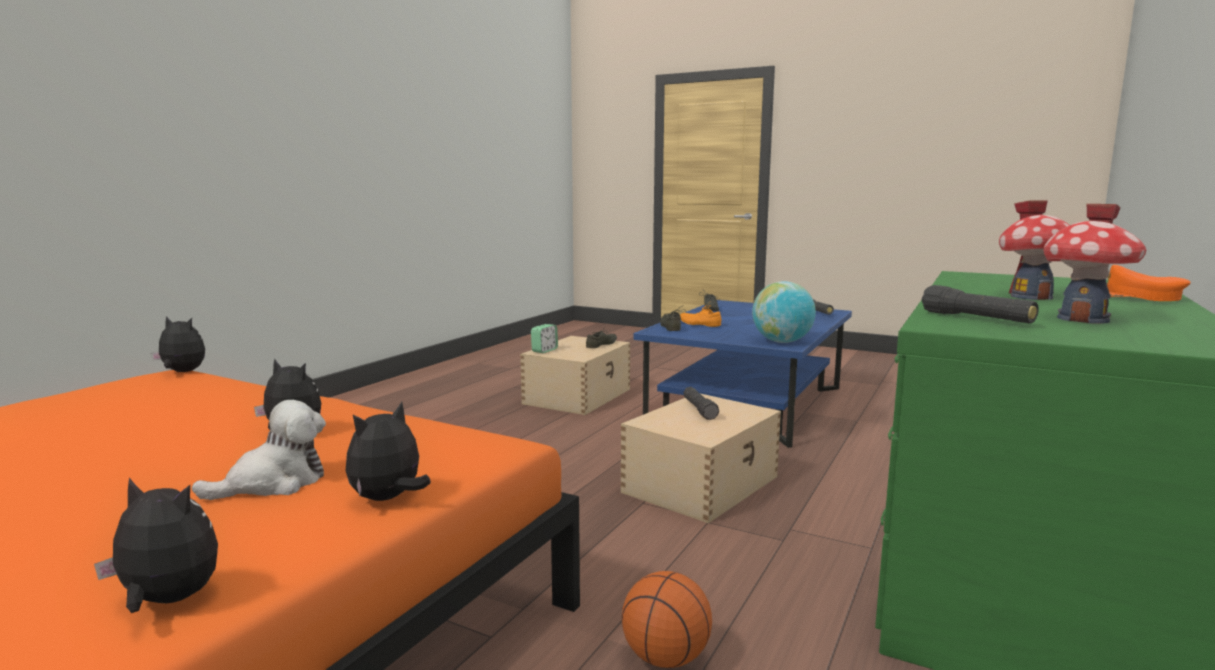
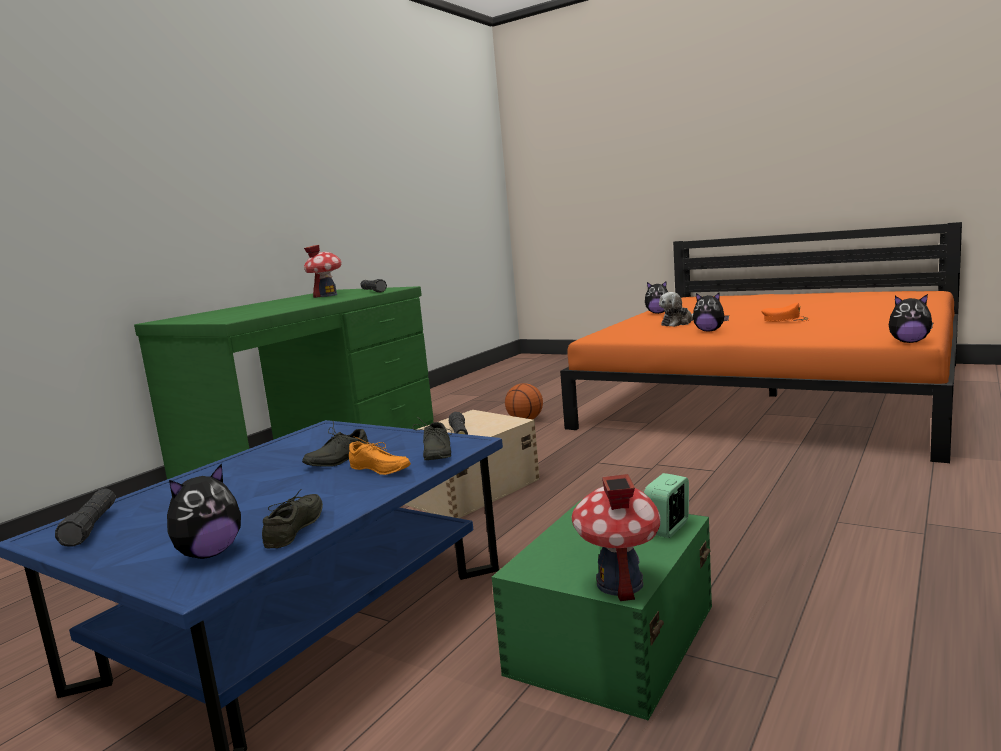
camera: 175 degrees left, 0 degrees up
plush toy [346,402,431,501] -> plush toy moved to [167,463,241,559]
beige storage box [520,336,630,415] -> green storage box [491,499,712,720]
grey shoe [586,327,617,348] -> grey shoe moved to [302,421,369,467]
globe [752,281,816,343] -> none
toy house [999,201,1069,300] -> toy house moved to [571,474,661,601]
orange cap [1107,265,1191,301] -> orange cap moved to [761,303,810,322]

